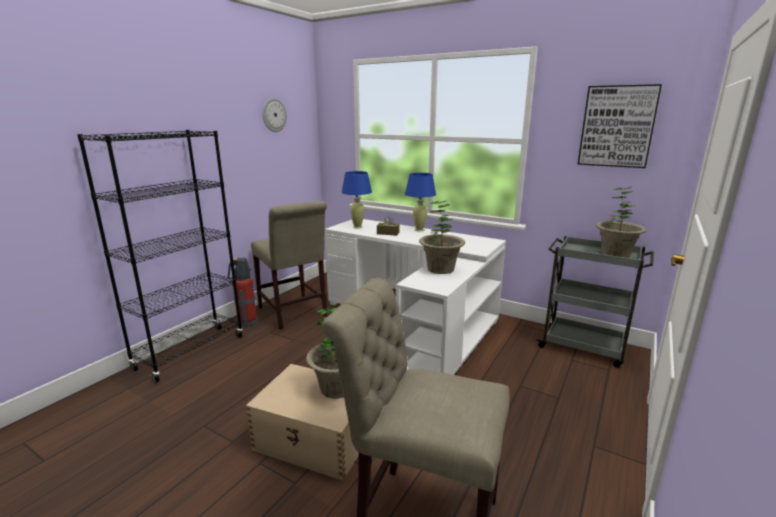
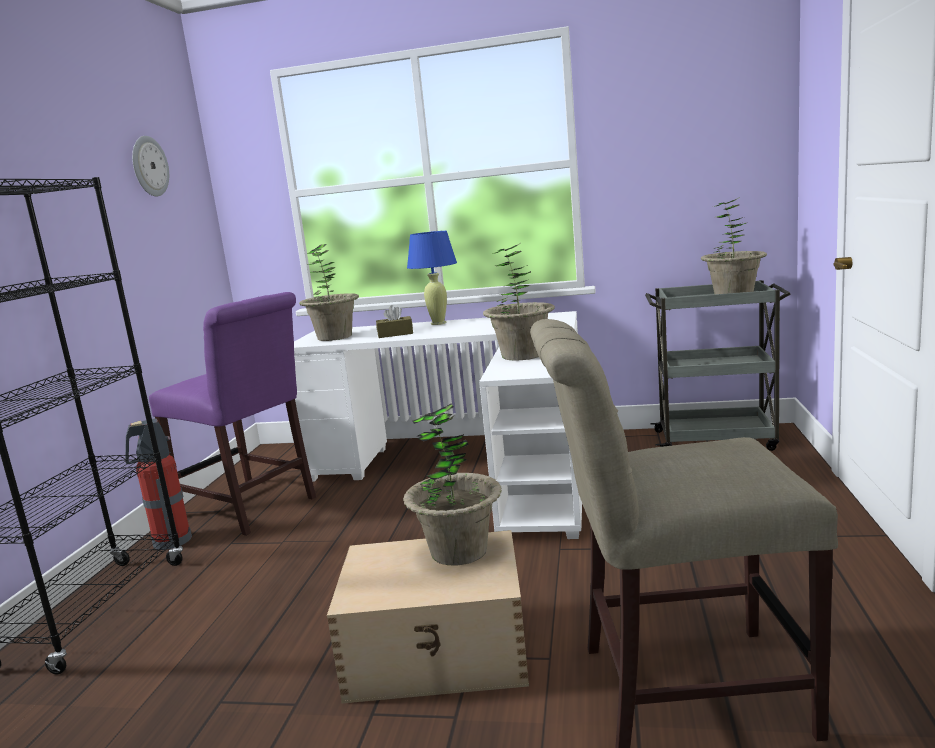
camera: 20 degrees left, 5 degrees down
beige chair [251,201,328,330] -> purple chair [149,292,316,536]
blue table lamp [341,171,372,228] -> potted plant [299,244,359,341]
picture [578,84,662,168] -> none

